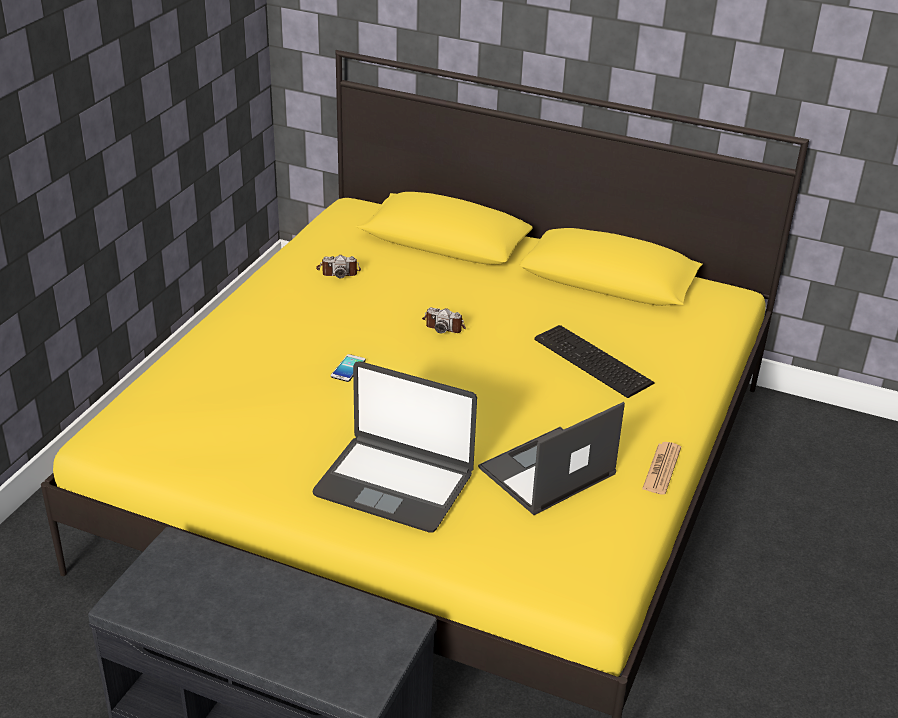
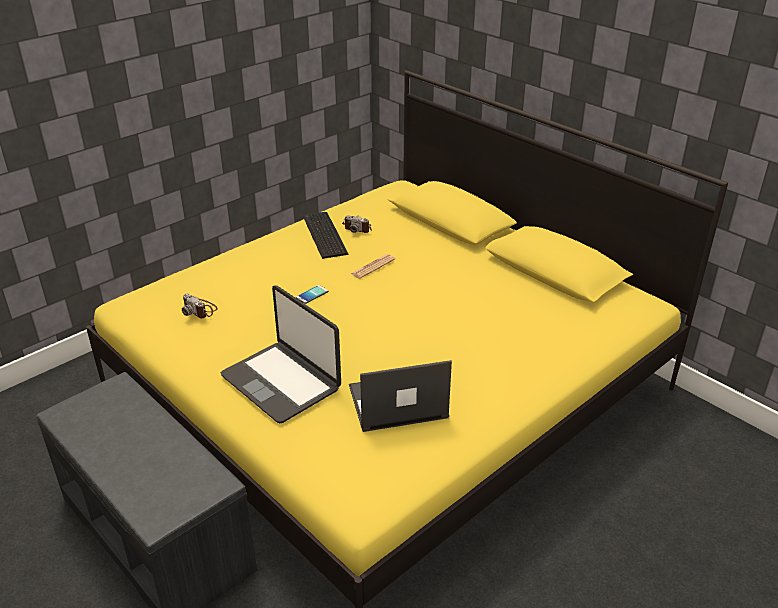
camera: 25 degrees right, 0 degrees up
camera [422,307,466,334] -> camera moved to [182,293,218,318]
keyboard [534,325,655,398] -> keyboard moved to [303,212,348,259]
newspaper [642,442,681,495] -> newspaper moved to [350,254,395,279]

